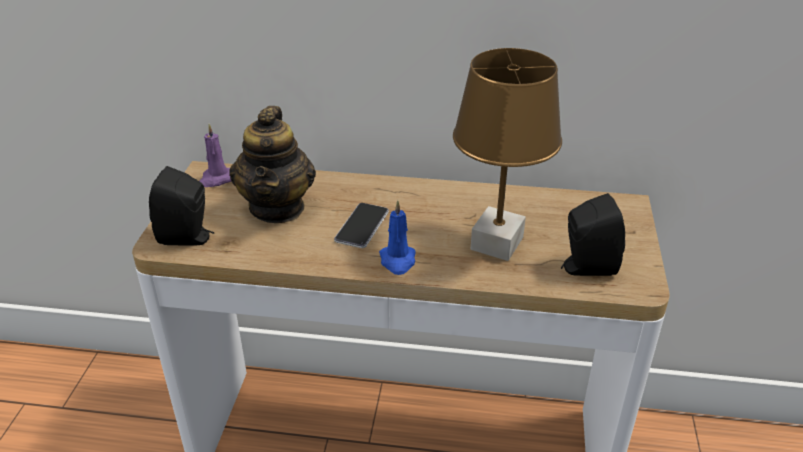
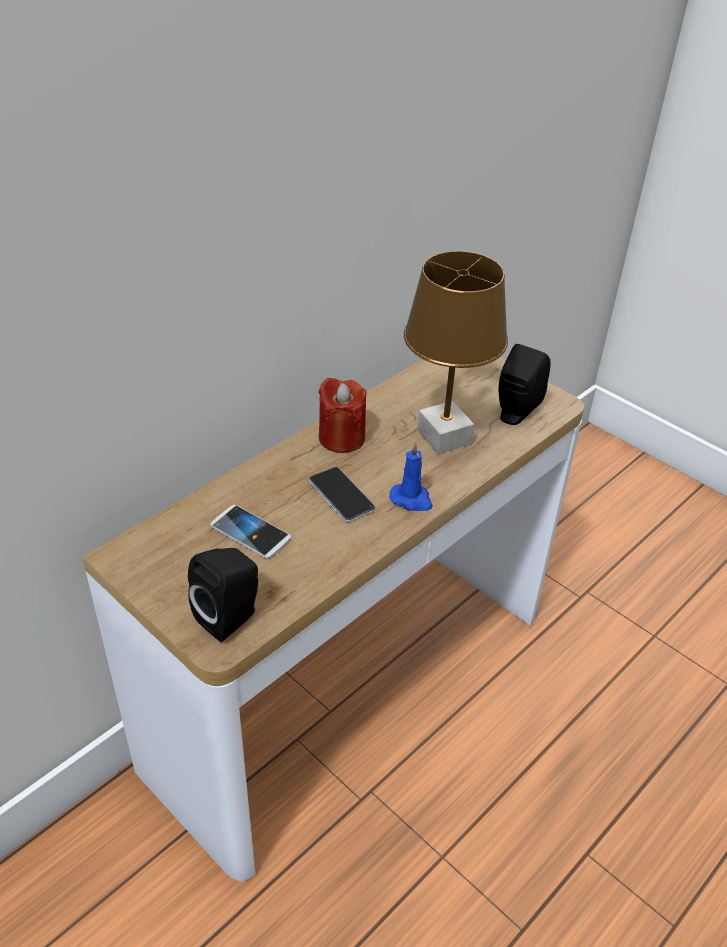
camera: 55 degrees left, 5 degrees up
purple candle [199,124,232,187] -> none
teapot [229,106,316,223] -> phone [210,505,291,559]
none -> red candle [318,378,367,453]

